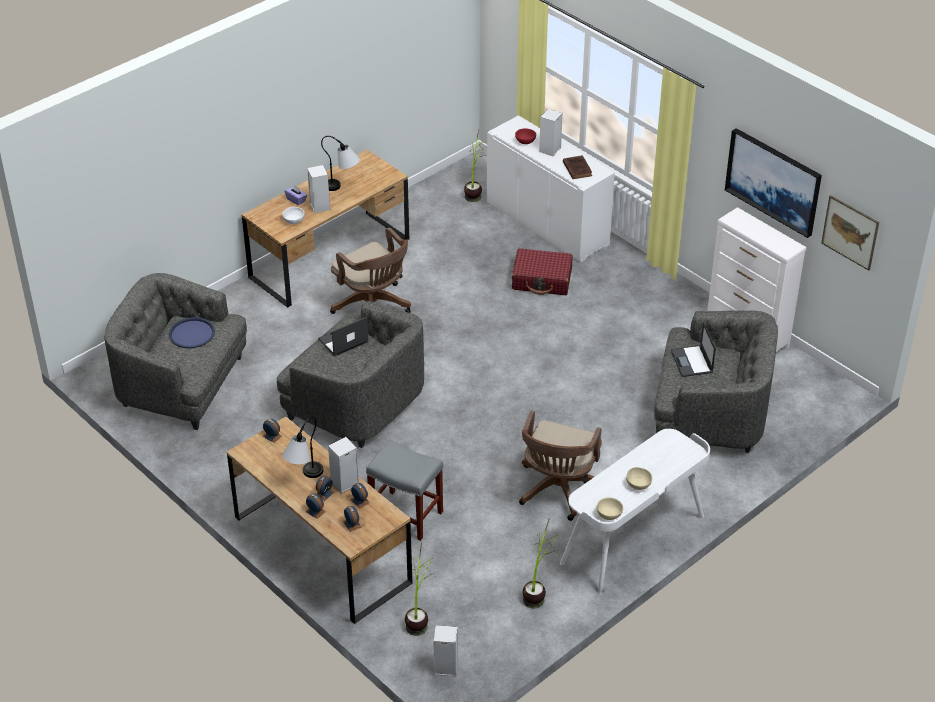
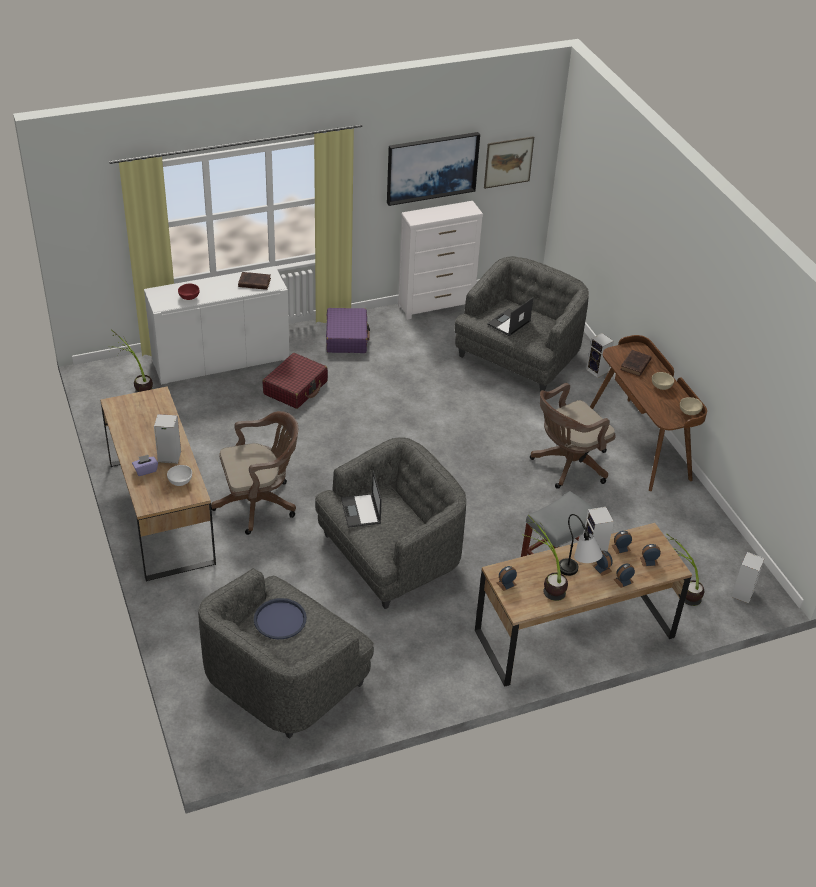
camera: 70 degrees left, 0 degrees up
table lamp [321,136,360,191] -> none
brown office chair [519,411,602,521] -> brown office chair turned 105 degrees clockwise [530,383,616,489]
potted plant [523,518,559,609] -> potted plant moved to [521,515,568,601]
speaker [539,108,563,156] -> speaker moved to [586,333,614,378]
white desk [560,429,710,595] -> brown desk [590,335,707,491]
laptop [671,322,716,377] -> laptop turned 120 degrees clockwise [487,298,533,336]
none -> purple suitcase [326,308,370,353]
none -> brown book [620,350,651,376]

